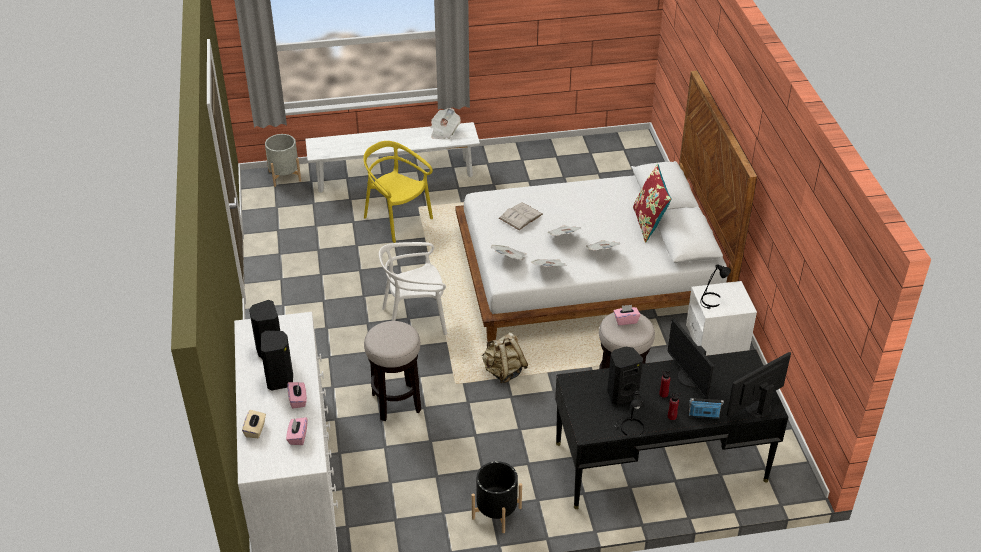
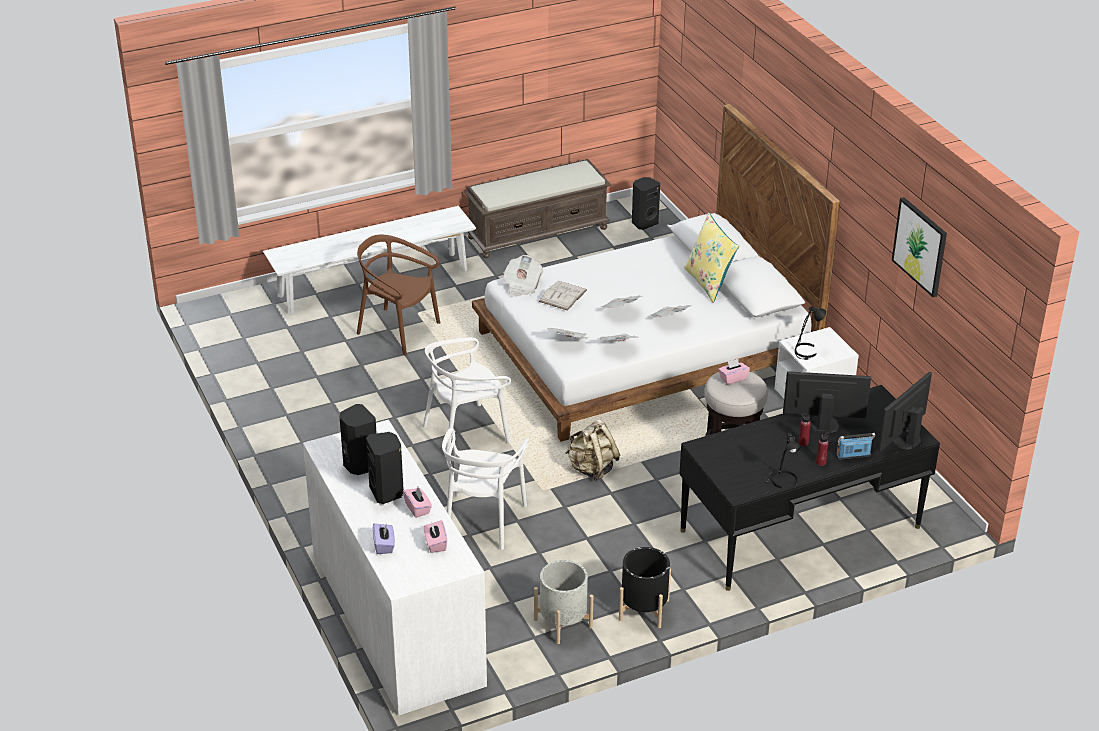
camera: 15 degrees left, 5 degrees down
beige tissue box [242,410,266,438] -> purple tissue box [373,523,395,554]
grey planter [265,134,301,187] -> grey planter moved to [534,560,593,644]
yellow chair [363,141,433,243] -> brown chair [357,235,441,355]
stool [364,321,421,421] -> white chair [442,428,529,550]
newspaper [430,108,461,139] -> newspaper moved to [503,255,543,297]
black speaker [607,347,643,405] -> black speaker moved to [632,177,660,230]
red pillow [633,164,671,243] -> yellow pillow [684,212,739,303]
monitor [667,318,714,399] -> monitor turned 135 degrees clockwise [783,371,871,433]
none -> brown bench [464,159,611,258]
none -> picture [892,197,947,297]

